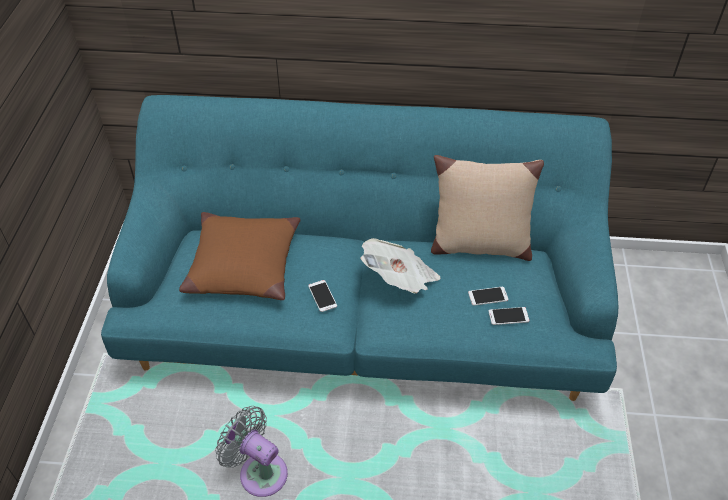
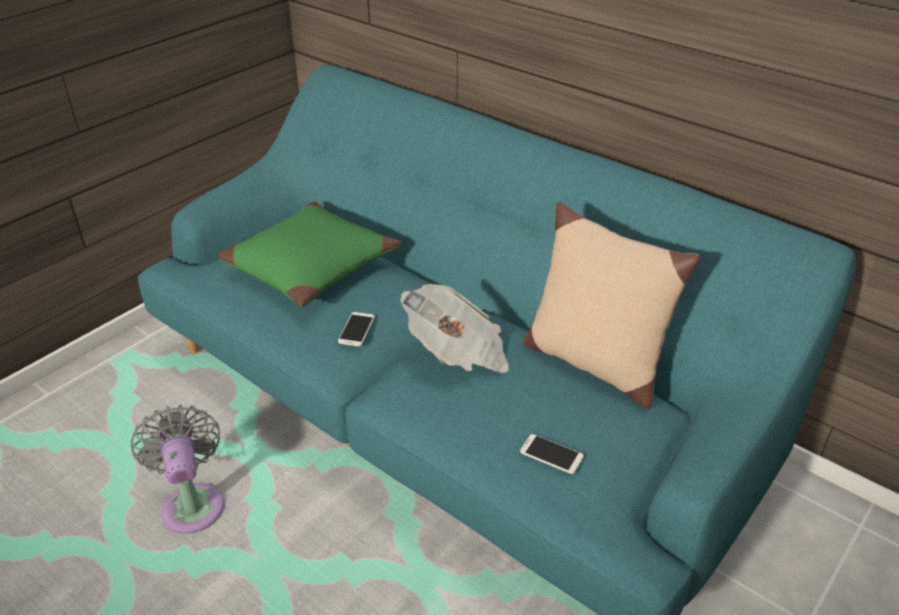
camera: 35 degrees right, 10 degrees down
brown pillow [179,212,300,300] -> green pillow [218,201,402,307]
phone [468,287,508,306] -> none

